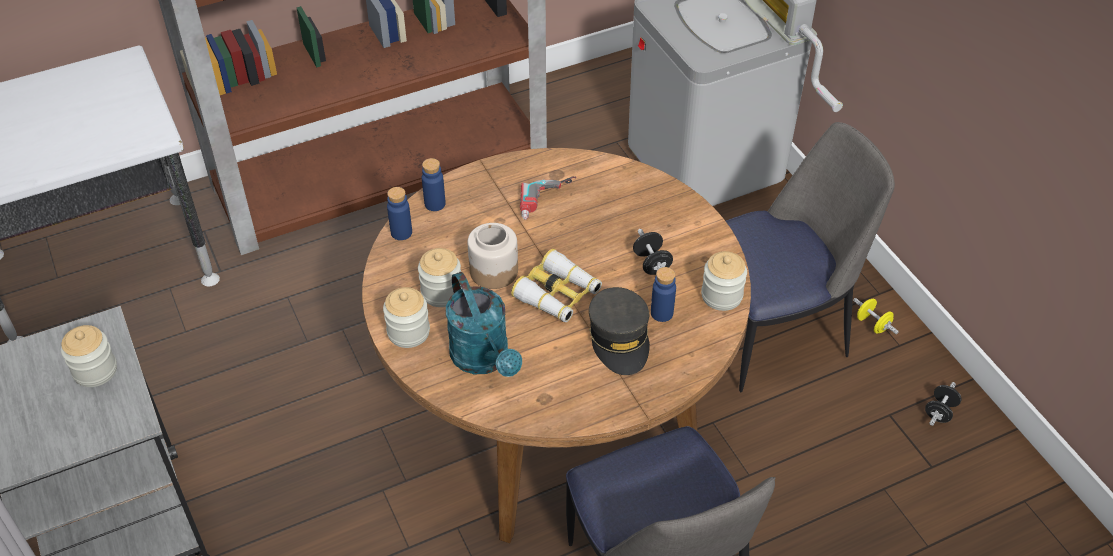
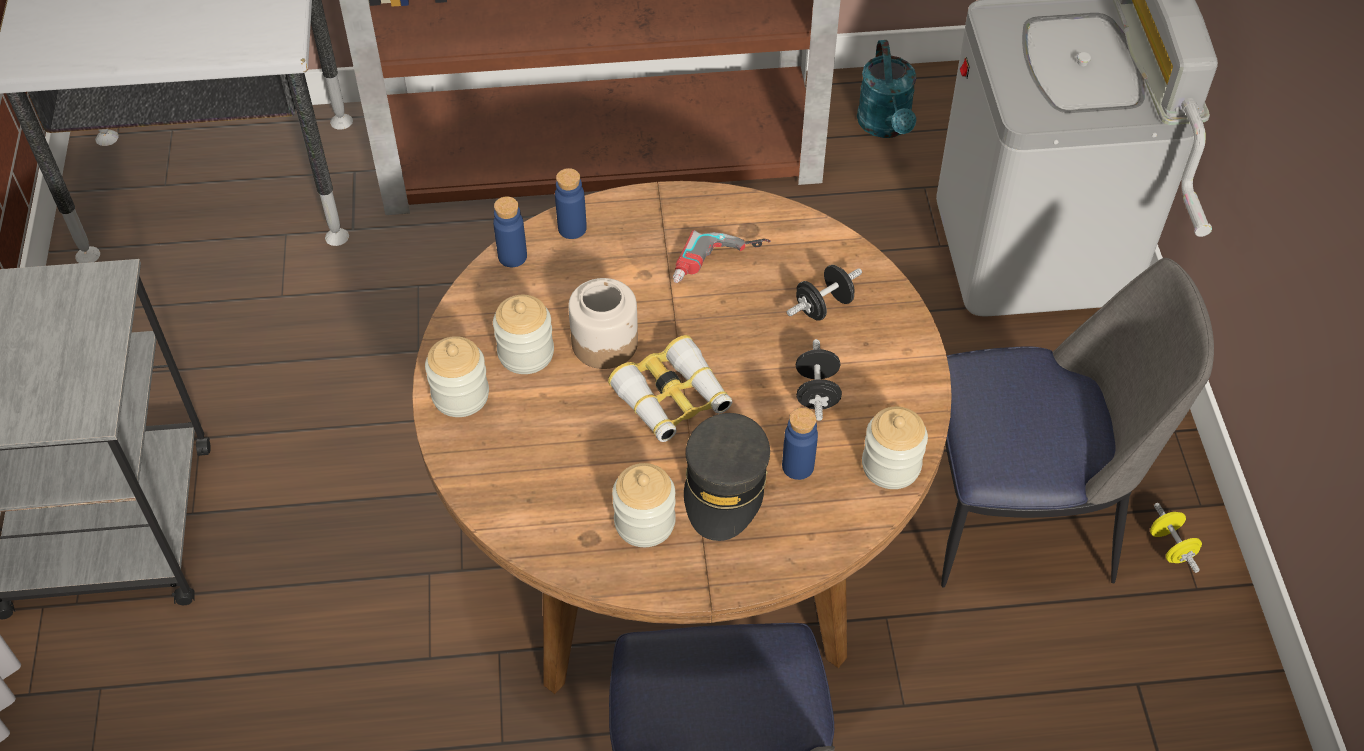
camera: 20 degrees right, 5 degrees up
jar [61,325,117,387] -> jar moved to [612,463,676,547]
turquoise watering can [446,272,522,377] -> turquoise watering can moved to [857,40,917,138]
black dumbbell [925,382,961,426] -> black dumbbell moved to [787,265,862,321]

